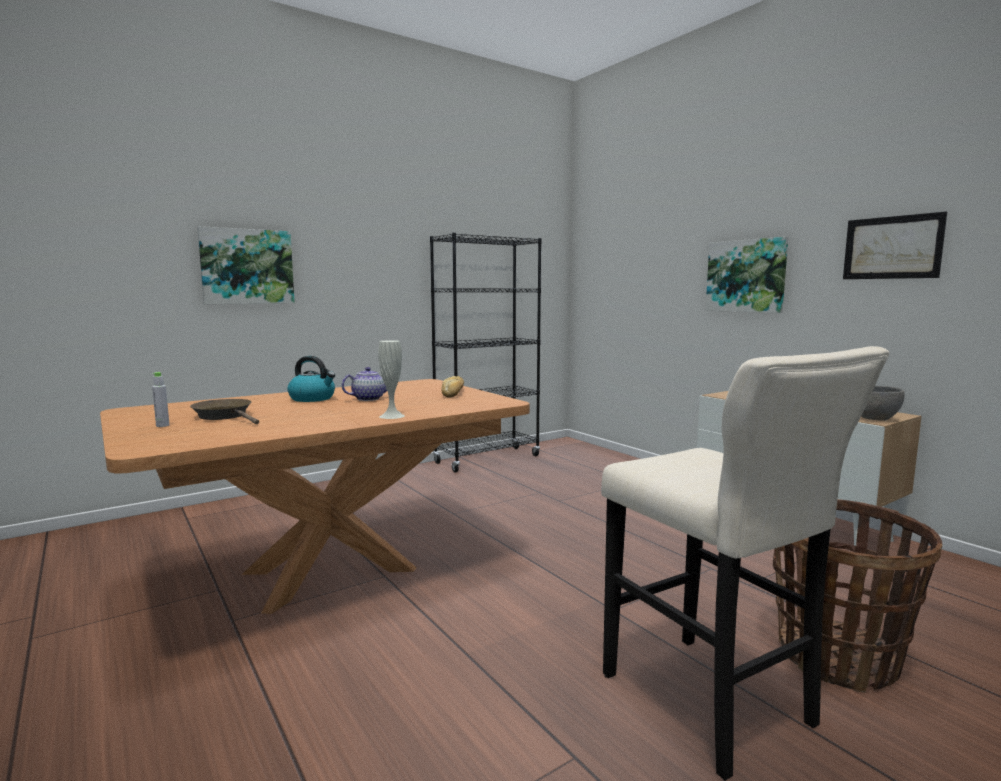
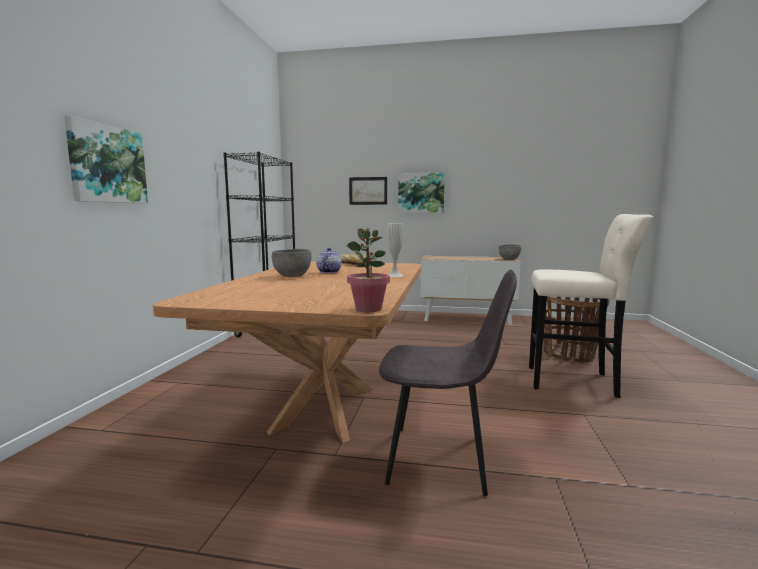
camera: 45 degrees left, 0 degrees up
grey bottle [152,372,169,427] -> none
brown frying pan [190,399,259,424] -> none
kettle [287,356,335,402] -> grey bowl [272,249,312,277]
picture [843,212,947,279] -> picture moved to [349,177,387,205]
none -> potted plant [346,228,390,312]
none -> grey chair [379,269,517,496]

